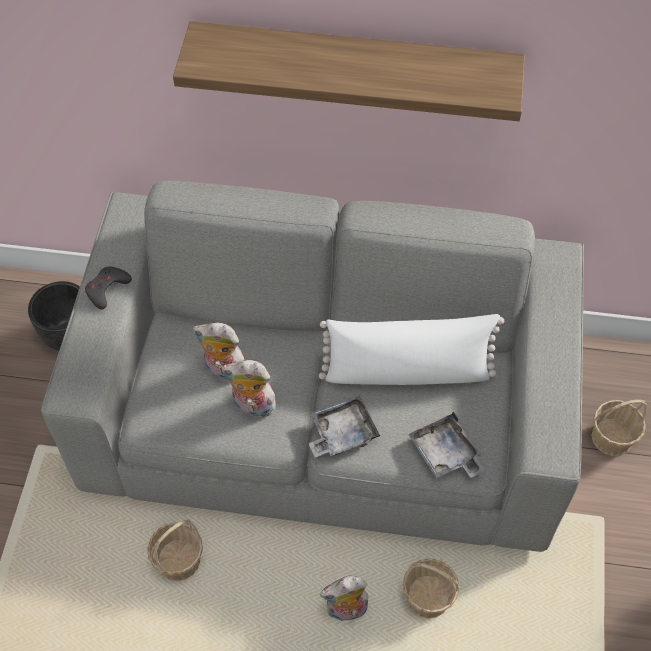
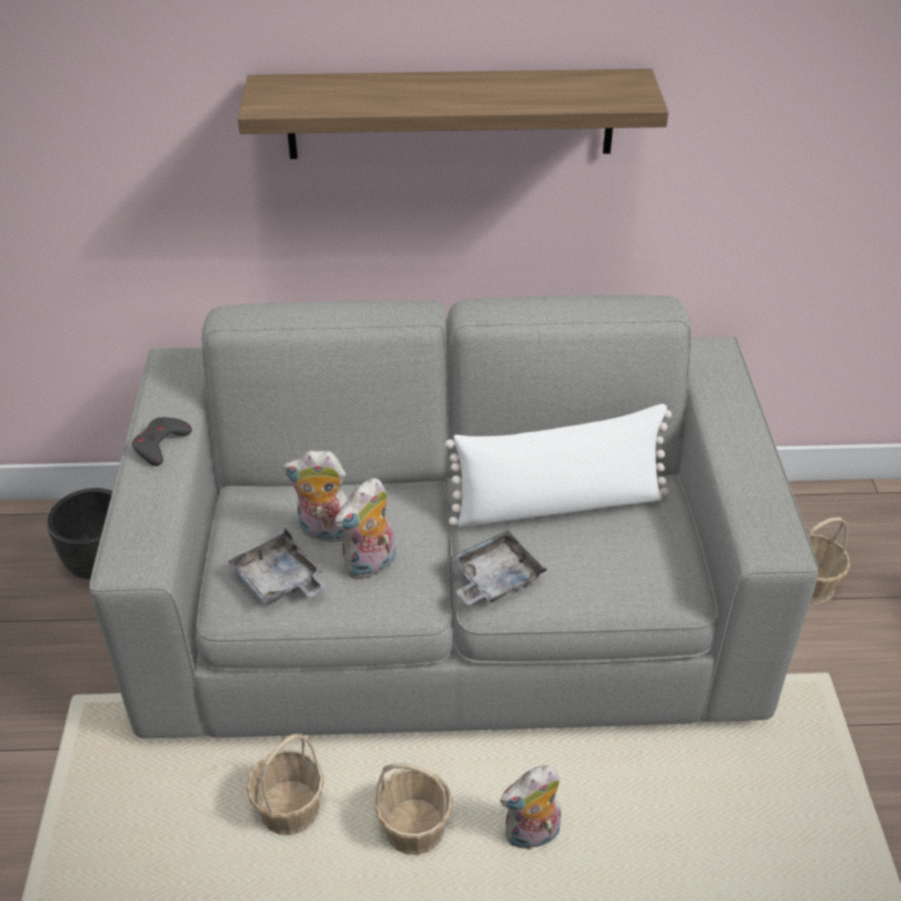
camera: 10 degrees left, 15 degrees down
plush toy [221,360,280,421] -> plush toy turned 45 degrees counterclockwise [335,478,396,580]
basket [403,558,460,618] -> basket moved to [375,763,453,855]
grey tray [408,412,485,478] -> grey tray moved to [227,528,328,604]

